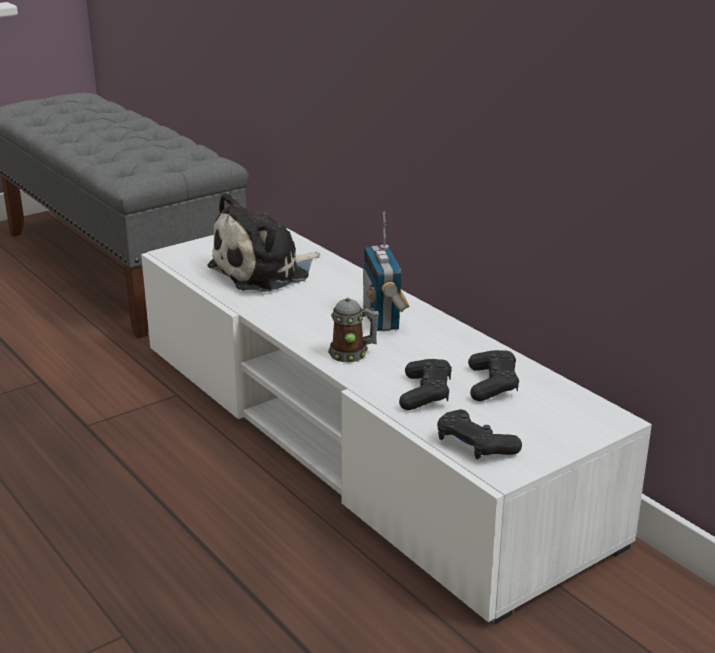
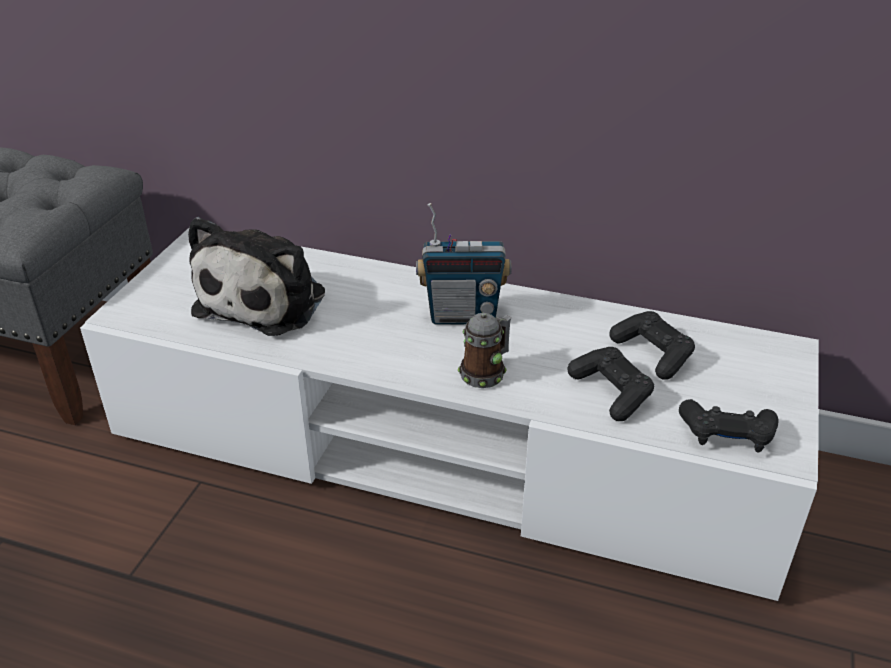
camera: 35 degrees left, 10 degrees up
radio [363,211,410,331] -> radio turned 45 degrees counterclockwise [416,203,511,325]

